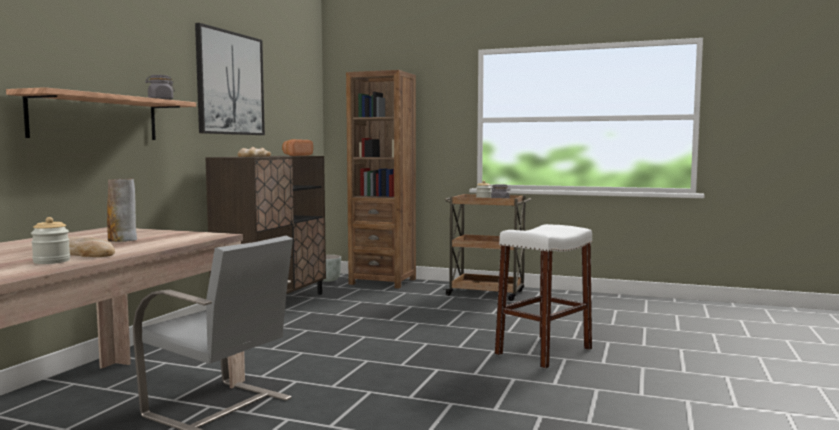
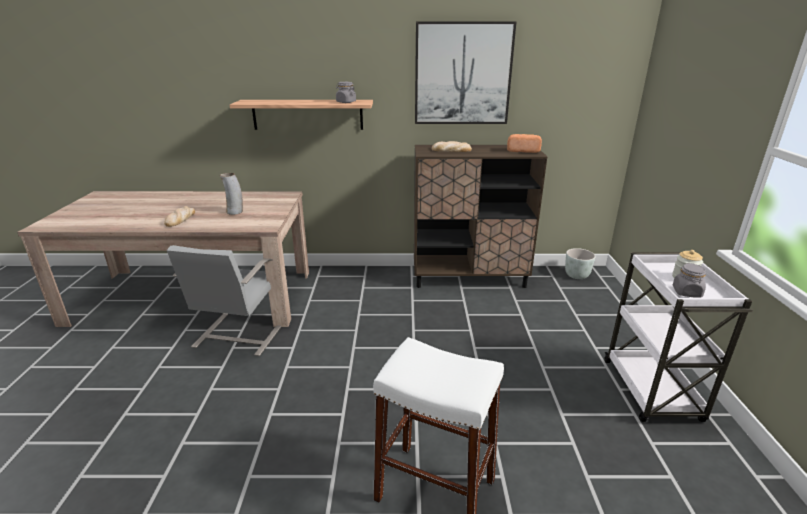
camera: 70 degrees right, 20 degrees up
jar [31,217,70,264] -> none
brown bookcase [346,70,416,288] -> none
brown cart [445,194,532,301] -> white cart [605,252,753,422]

